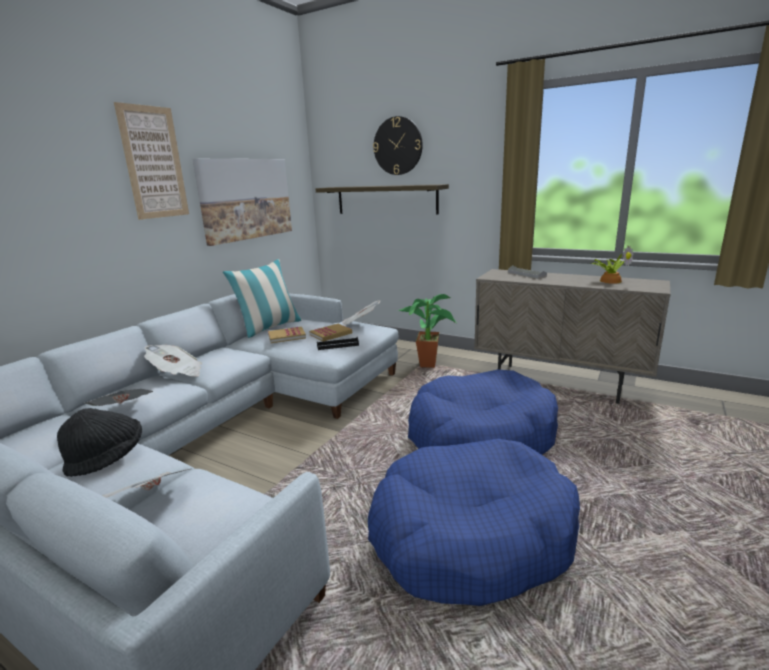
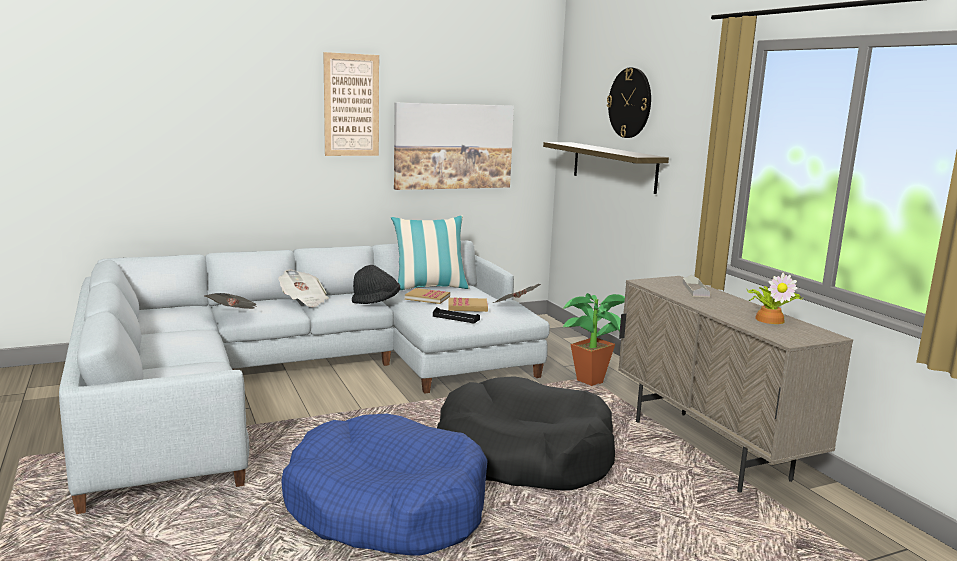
camera: 35 degrees right, 5 degrees down
black hat [57,408,142,477] -> black hat moved to [352,265,400,304]
newspaper [102,469,189,498] -> none
blue dog bed [408,369,558,455] -> black dog bed [437,376,615,490]

